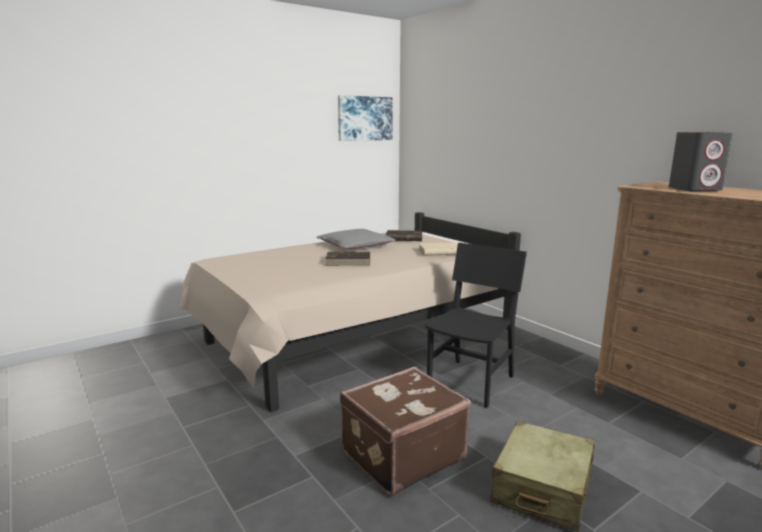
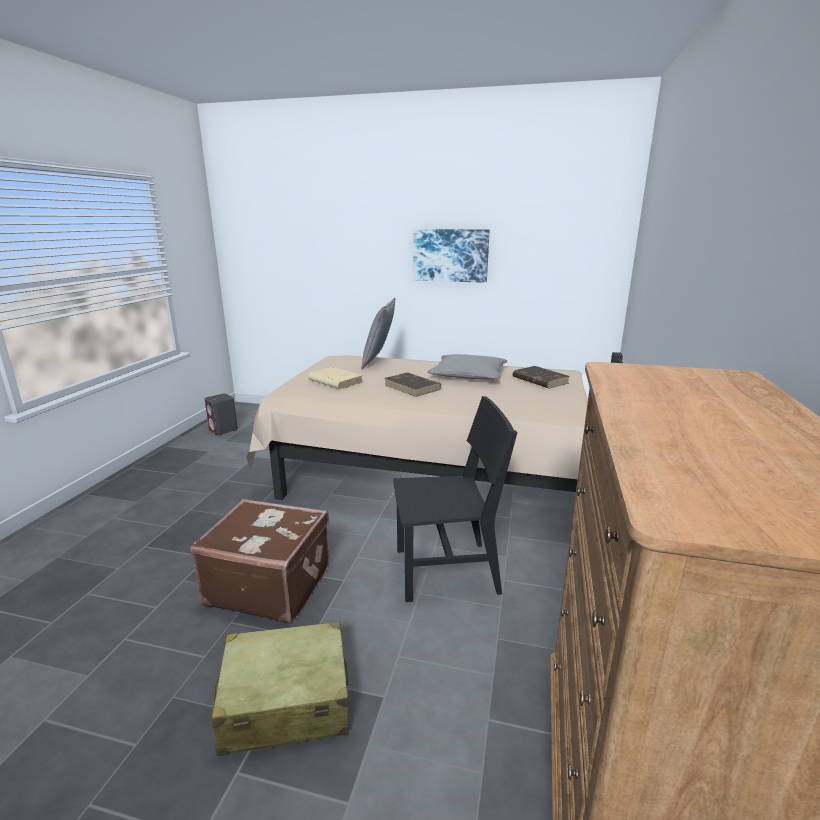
camera: 50 degrees right, 5 degrees up
picture [338,95,393,141] -> picture moved to [413,229,490,283]
beige book [418,242,458,256] -> beige book moved to [308,367,363,389]
grey speaker [669,132,733,191] -> grey speaker moved to [205,394,238,435]
none -> grey pillow [361,298,395,370]

